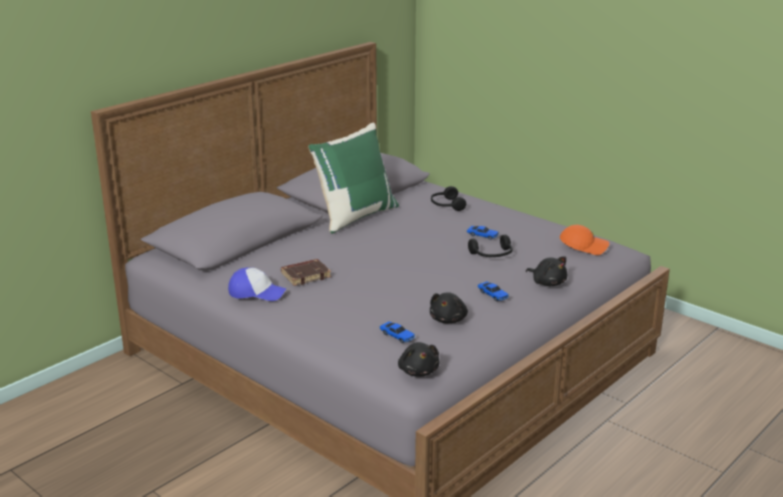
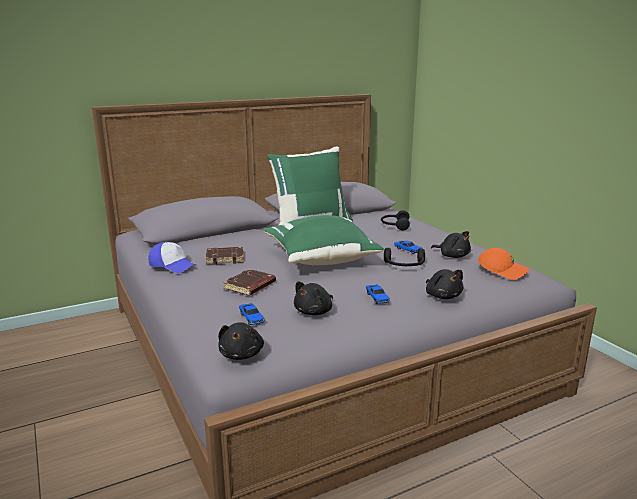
camera: 20 degrees right, 5 degrees down
none -> brown book [223,269,276,296]
none -> green pillow [264,215,384,265]
none -> black plush toy [431,231,471,258]

